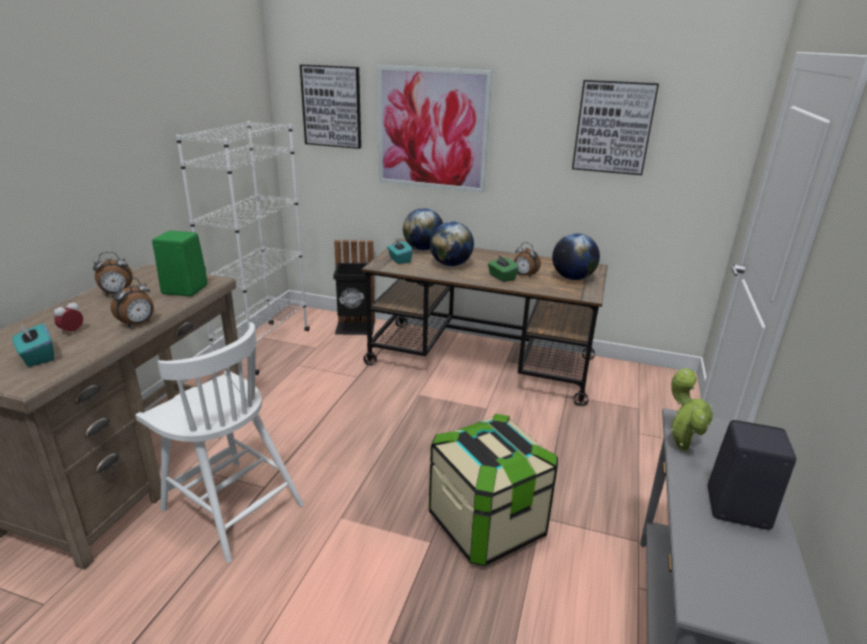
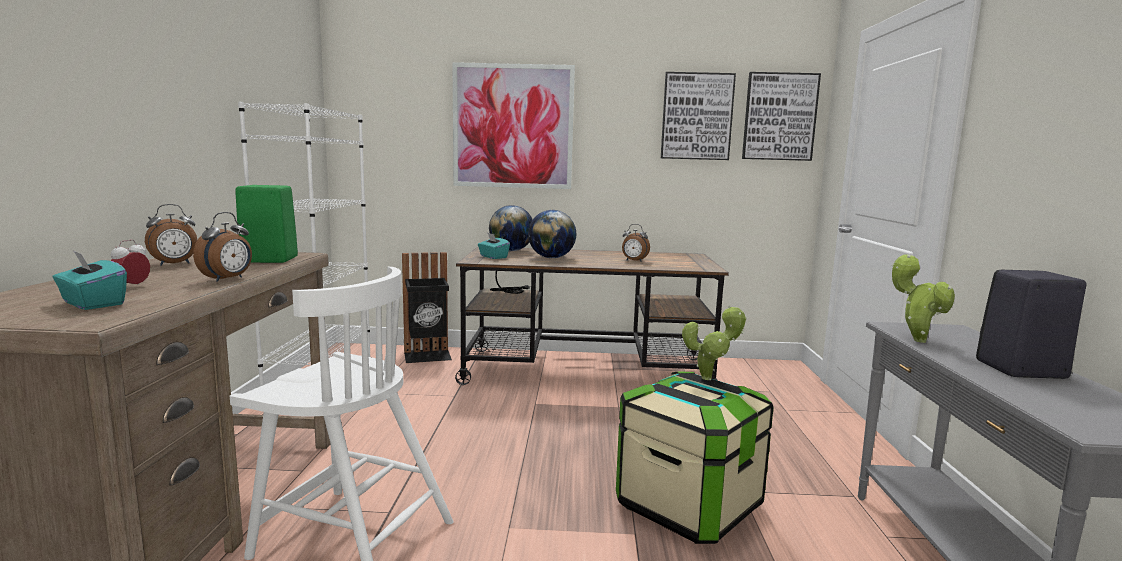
camera: 15 degrees left, 15 degrees down
picture [300,64,361,149] -> picture moved to [742,72,821,161]
green tissue box [488,255,519,282] -> none
globe [552,233,600,280] -> none
none -> potted plant [682,305,747,380]

